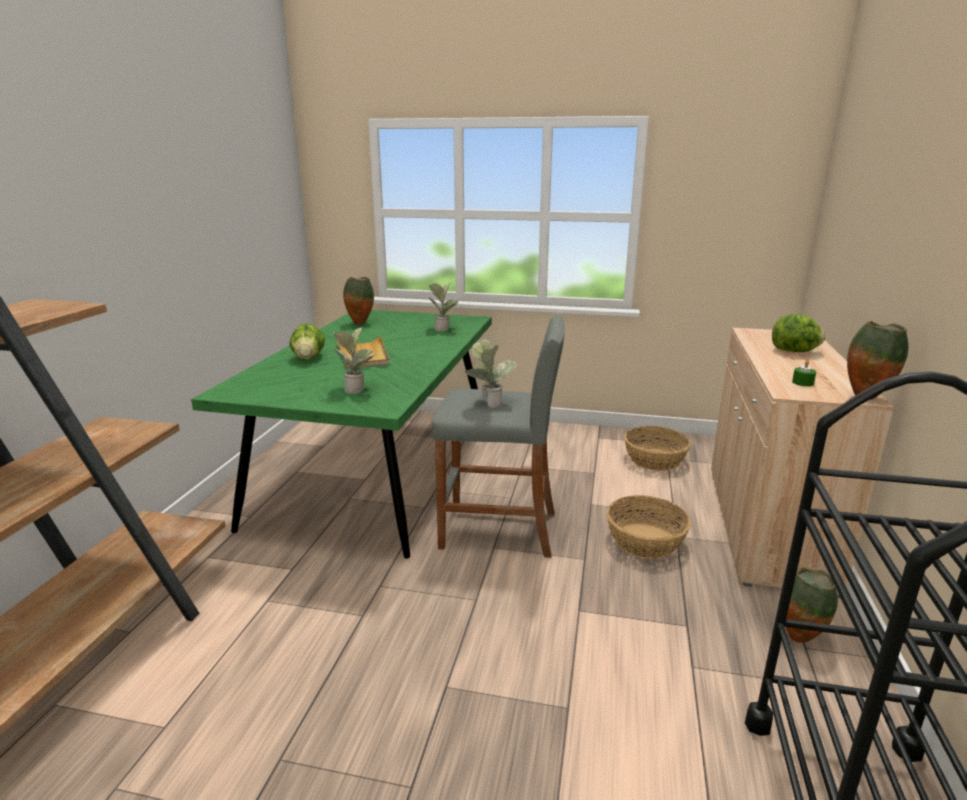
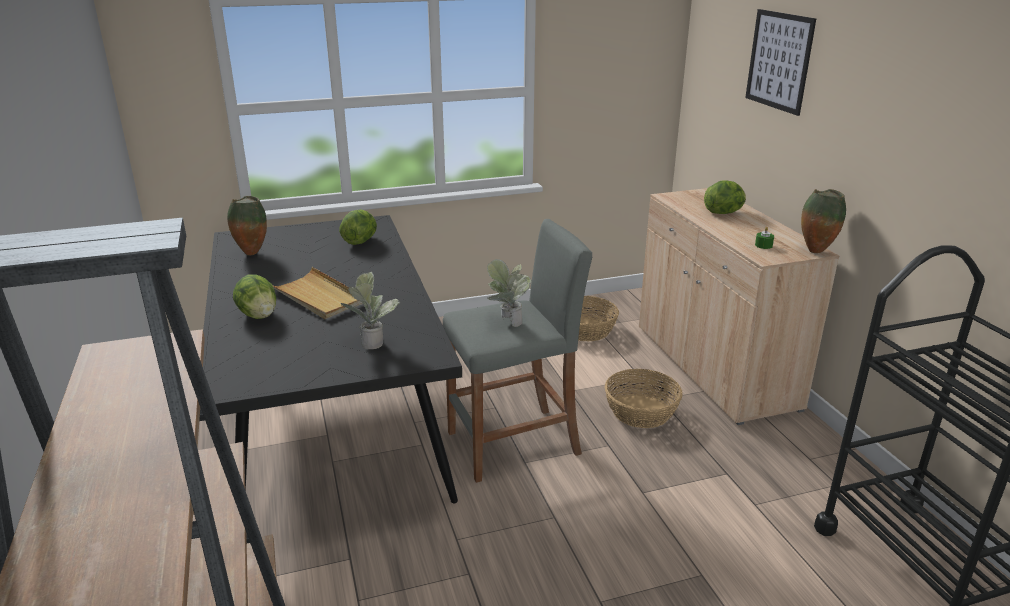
camera: 30 degrees left, 5 degrees up
green dining table [191,310,492,559] -> black dining table [203,215,462,503]
potted plant [429,283,459,332] -> lettuce [339,209,377,245]
vase [786,567,838,643] -> none
none -> picture [745,9,816,116]

